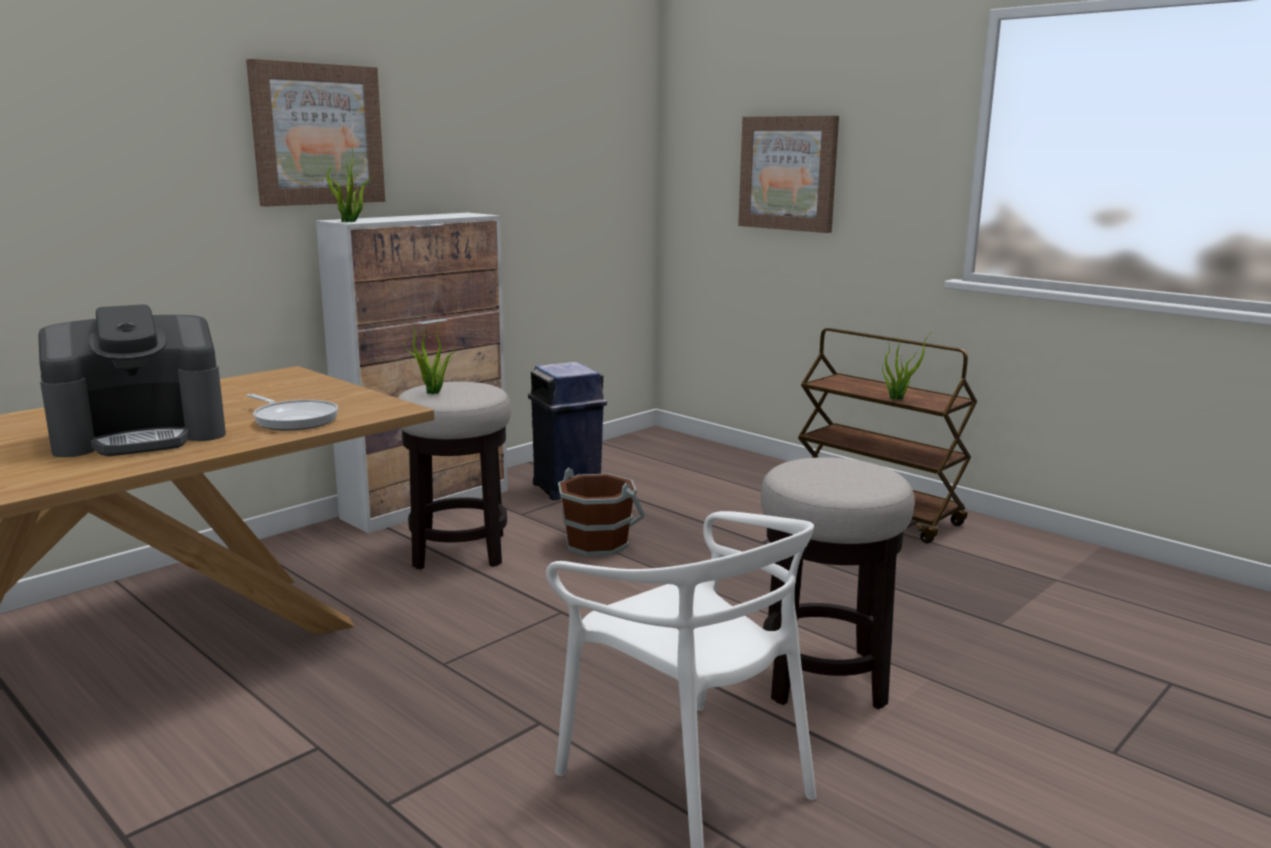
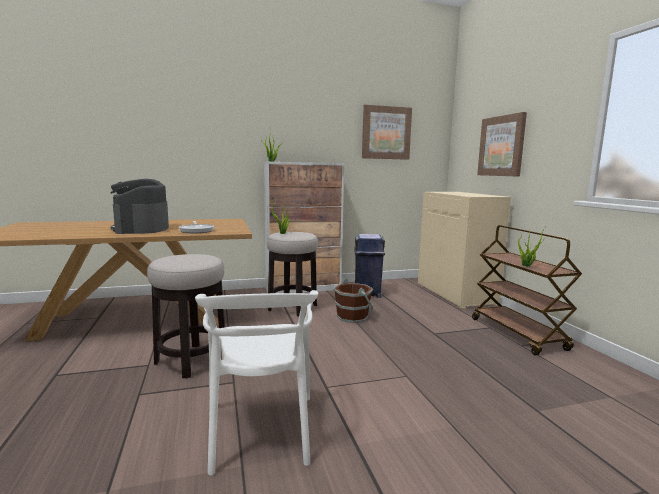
camera: 30 degrees right, 5 degrees down
coffee machine [38,304,226,457] -> coffee machine turned 75 degrees clockwise [110,179,169,234]
picture [246,59,385,207] -> picture moved to [362,105,412,160]
stool [761,457,914,709] -> stool moved to [147,254,225,378]
none -> beige cabinet [418,192,511,309]

